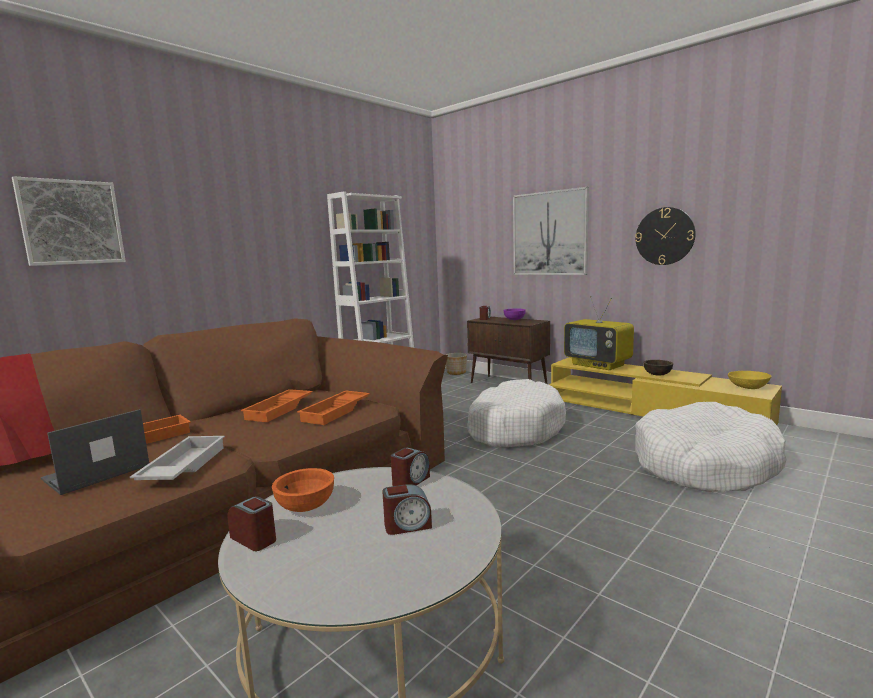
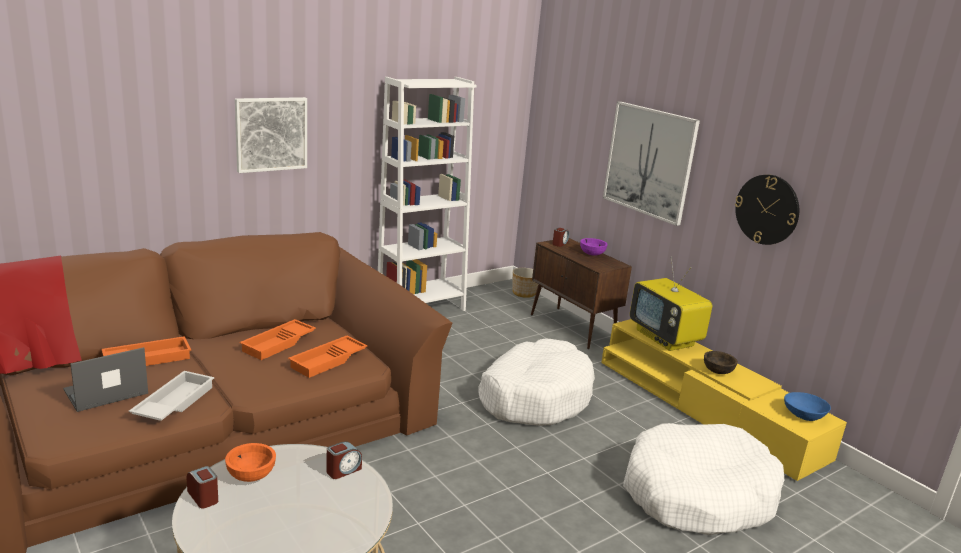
camera: 10 degrees right, 10 degrees up
picture [12,176,126,266] -> picture moved to [235,97,307,173]
alarm clock [382,484,432,535] -> none
yellow bowl [728,371,772,389] -> blue bowl [784,392,831,421]

